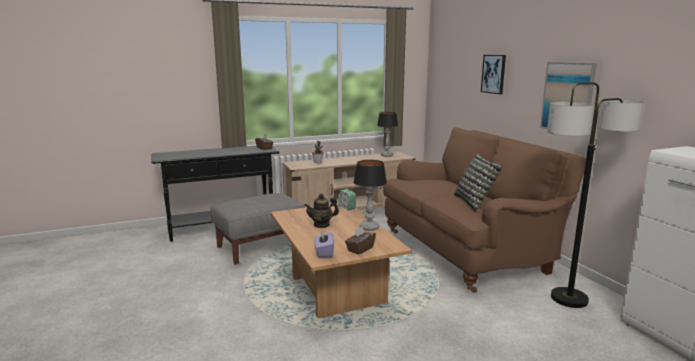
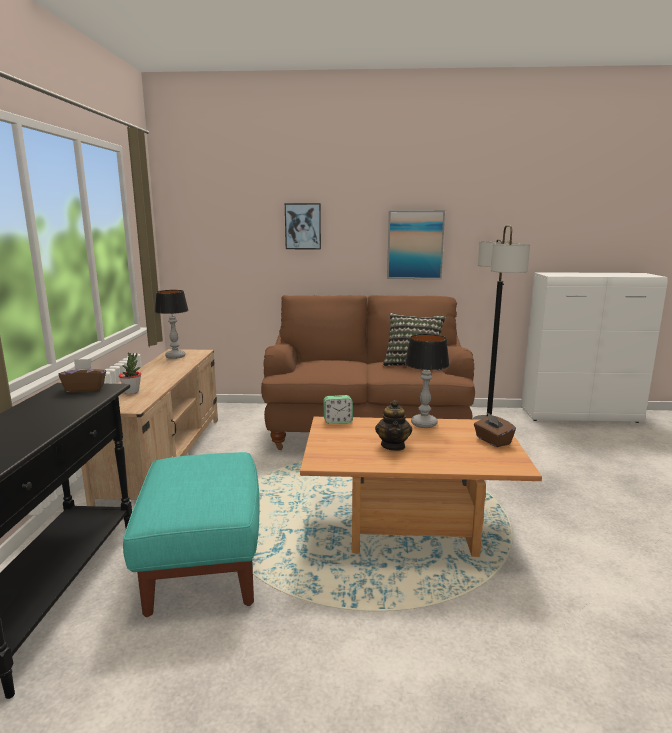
camera: 65 degrees left, 0 degrees up
grey ottoman [210,193,305,265] -> turquoise ottoman [123,452,260,617]
purple tissue box [315,229,334,258] -> none

